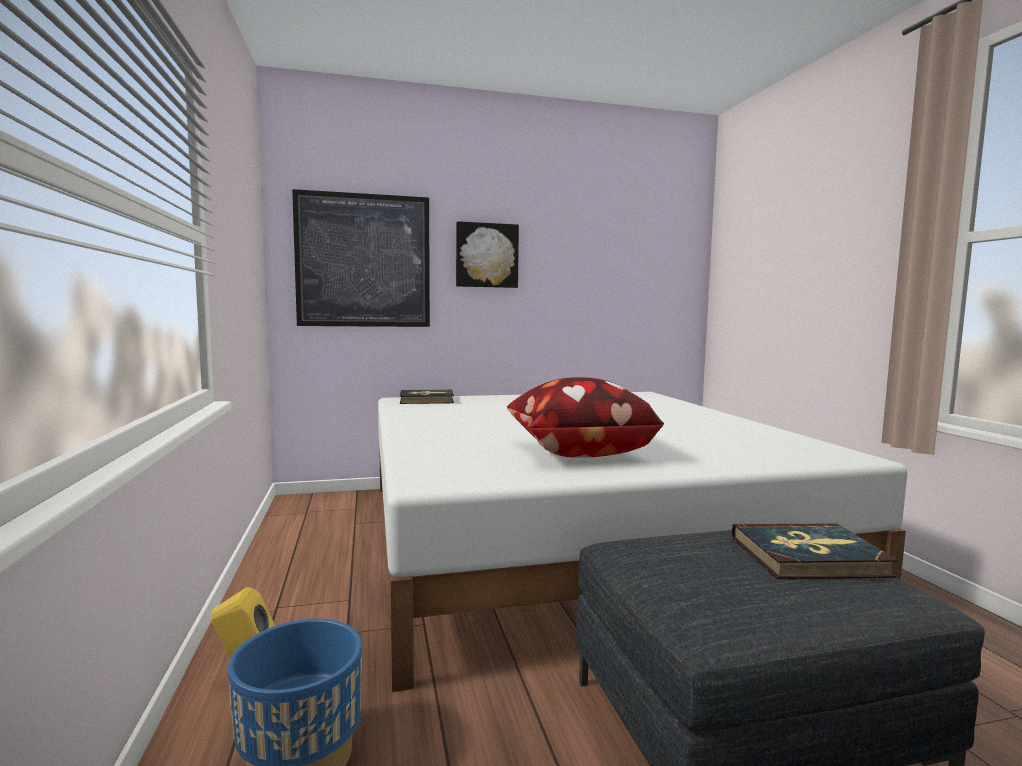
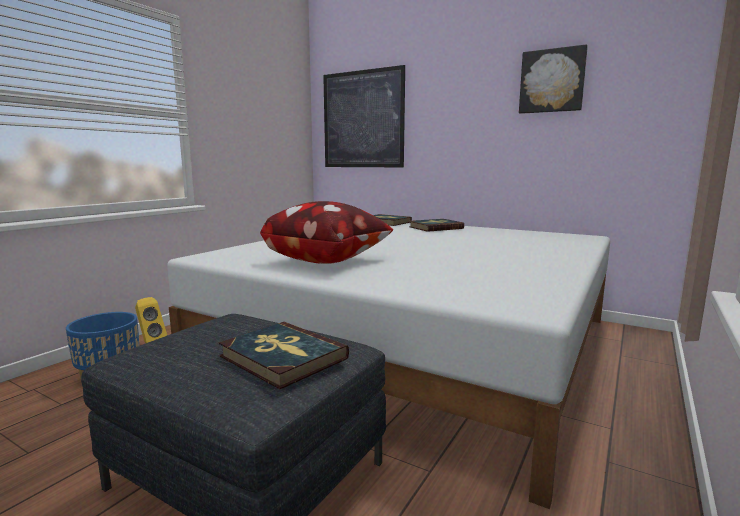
camera: 45 degrees right, 5 degrees up
picture [456,221,519,288] -> picture moved to [519,44,588,114]
none -> book [409,219,464,232]

